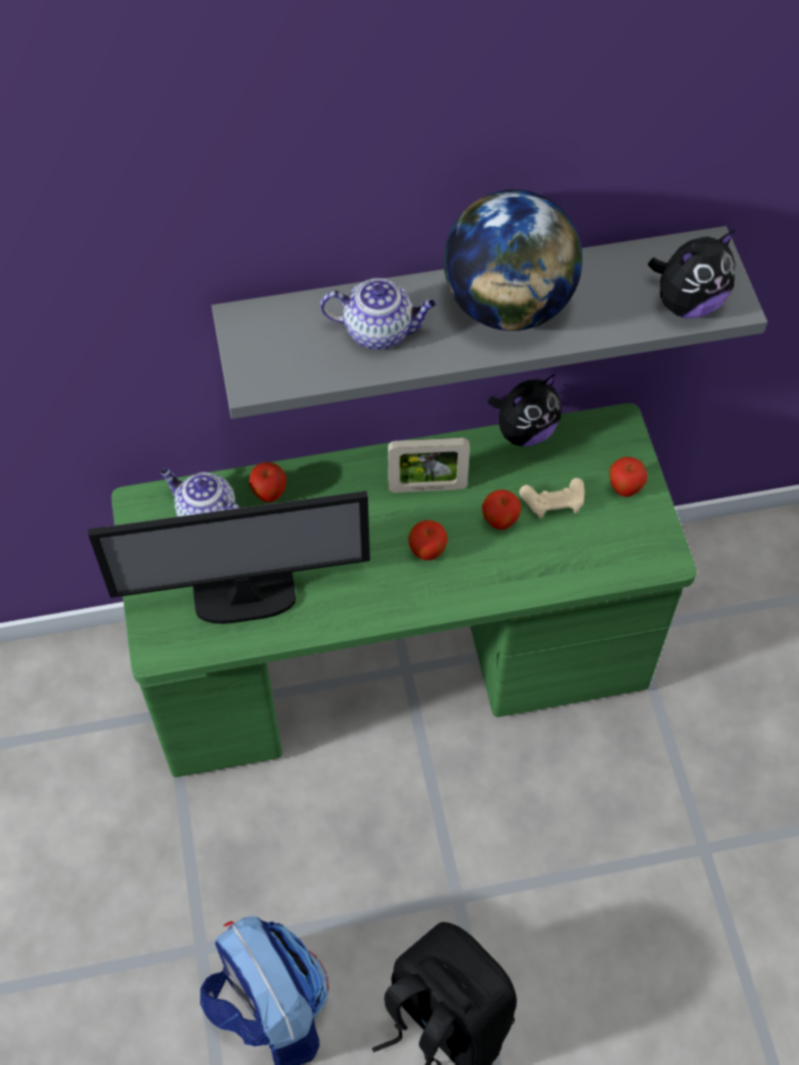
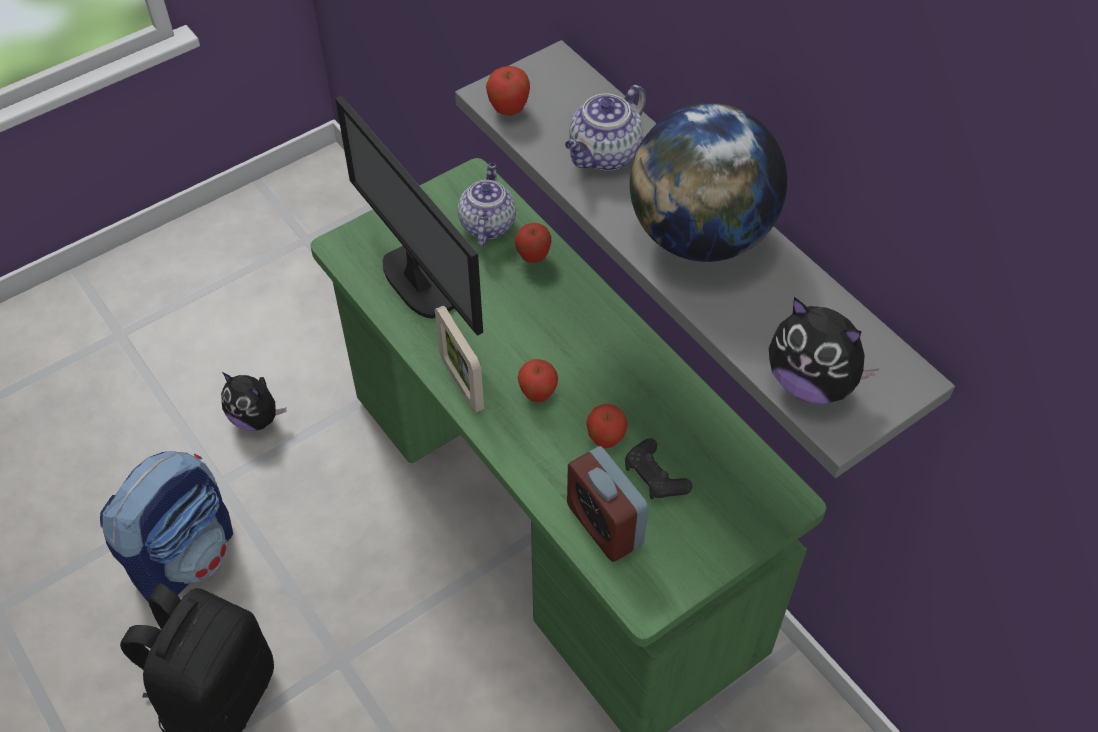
camera: 65 degrees right, 5 degrees down
teapot [320,278,436,350] -> teapot turned 60 degrees clockwise [565,85,646,171]
picture frame [388,438,470,493] -> picture frame moved to [435,306,484,414]
plush toy [488,374,561,447] -> plush toy moved to [221,372,287,431]
beige game controller [519,478,585,519] -> black game controller [625,438,692,499]
apple [609,457,647,497] -> apple moved to [486,66,530,116]
none -> alarm clock [567,446,649,562]

